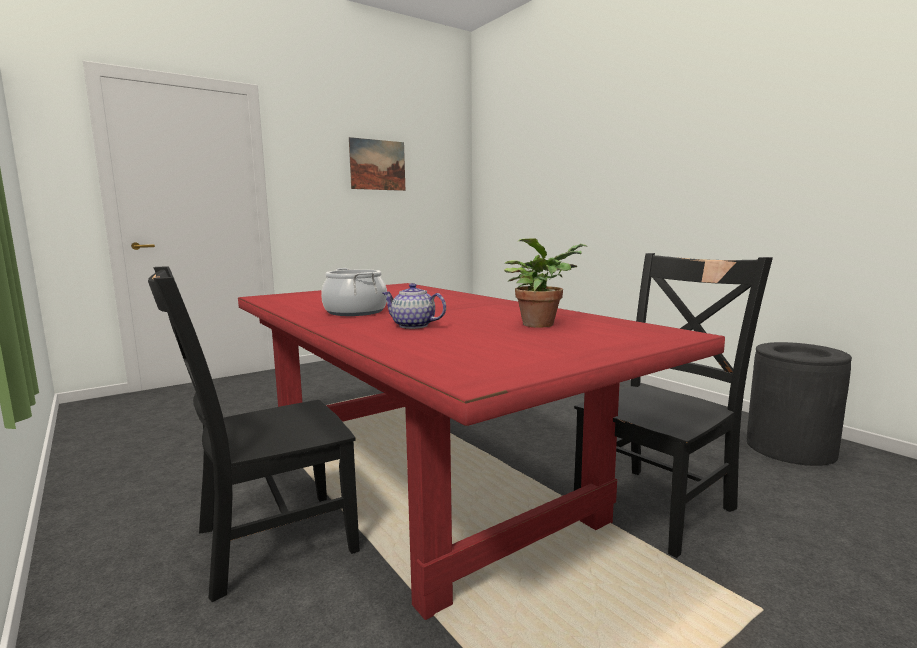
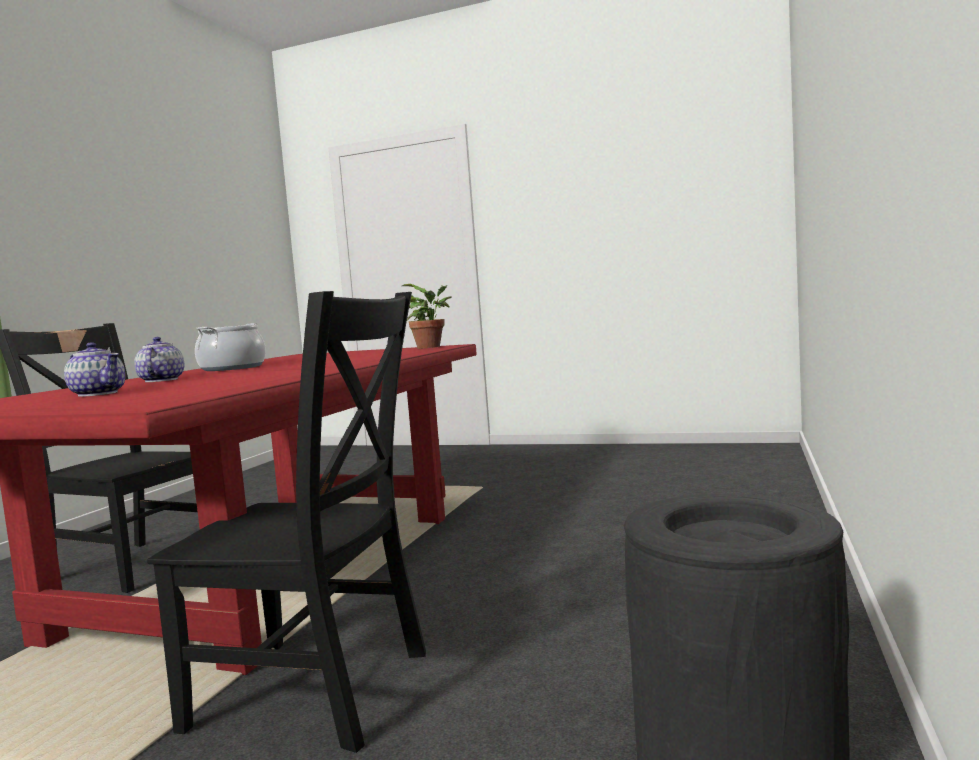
camera: 55 degrees right, 5 degrees down
picture [349,137,405,191] -> none
potted plant [504,238,588,328] -> potted plant moved to [402,284,452,349]
none -> teapot [64,342,125,397]

